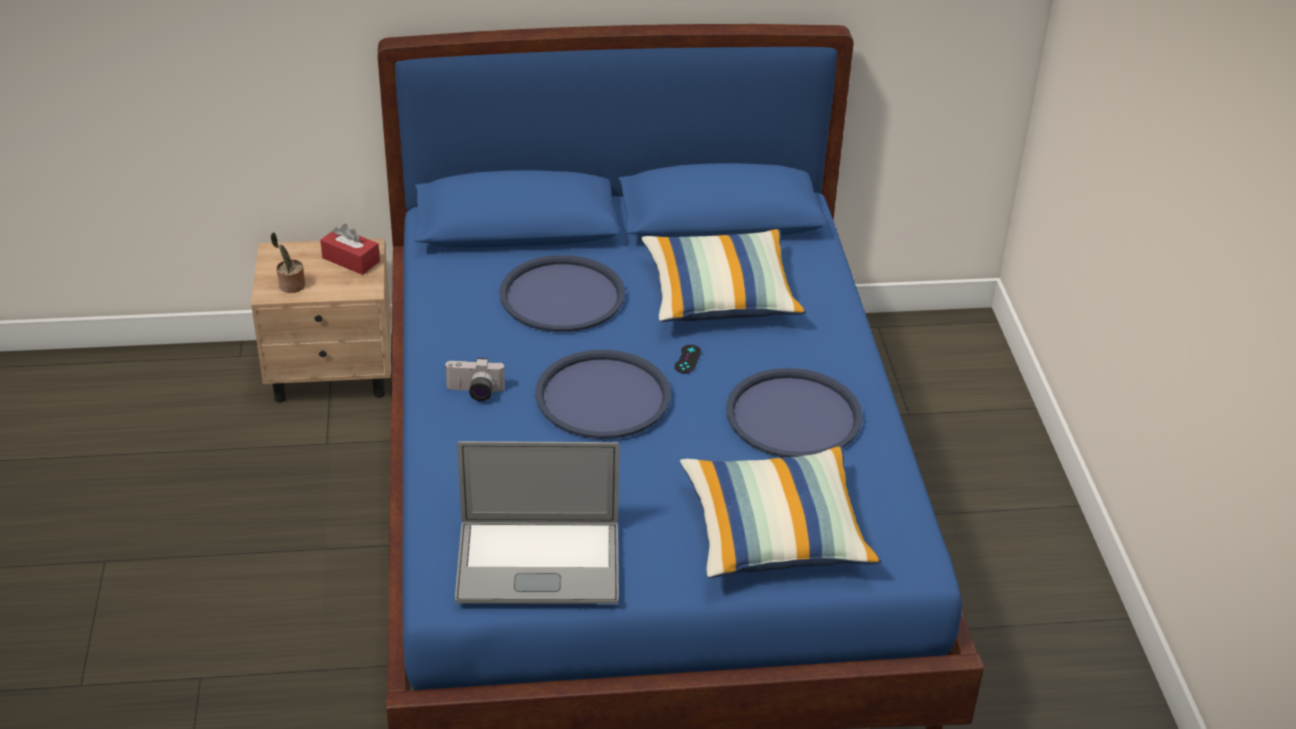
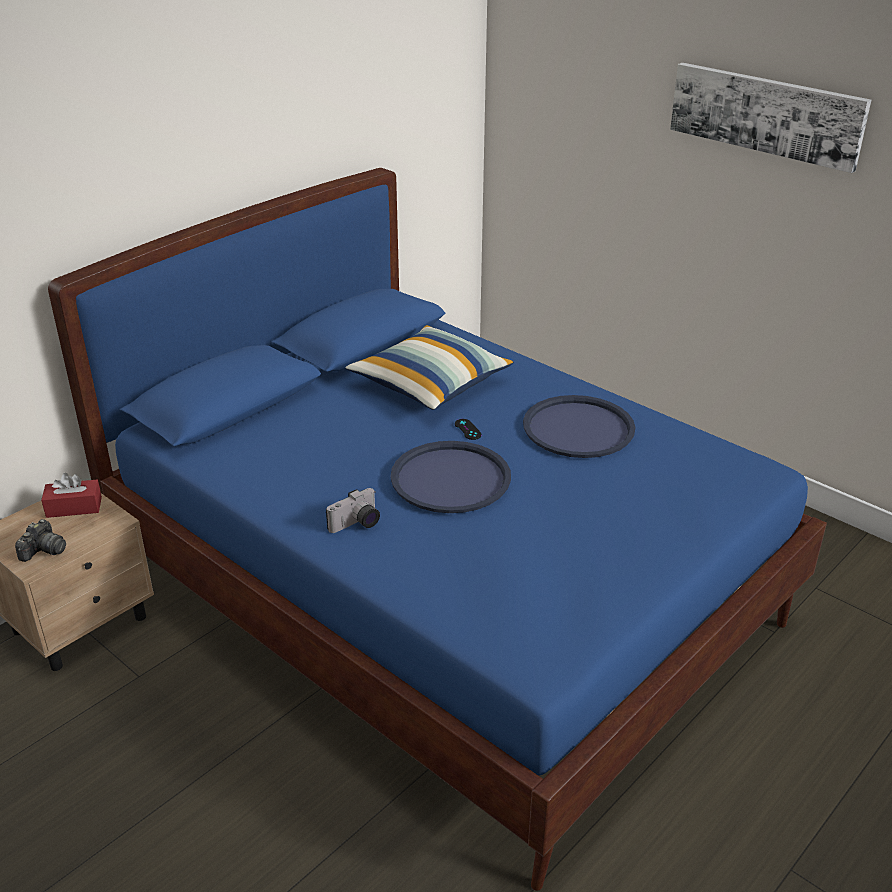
camera: 40 degrees left, 5 degrees down
potted plant [271,232,305,293] -> camera [15,519,66,562]
laptop [455,441,620,604] -> none
blue tray [499,255,625,332] -> none
pillow [680,447,881,578] -> none
none -> picture [670,63,871,173]

